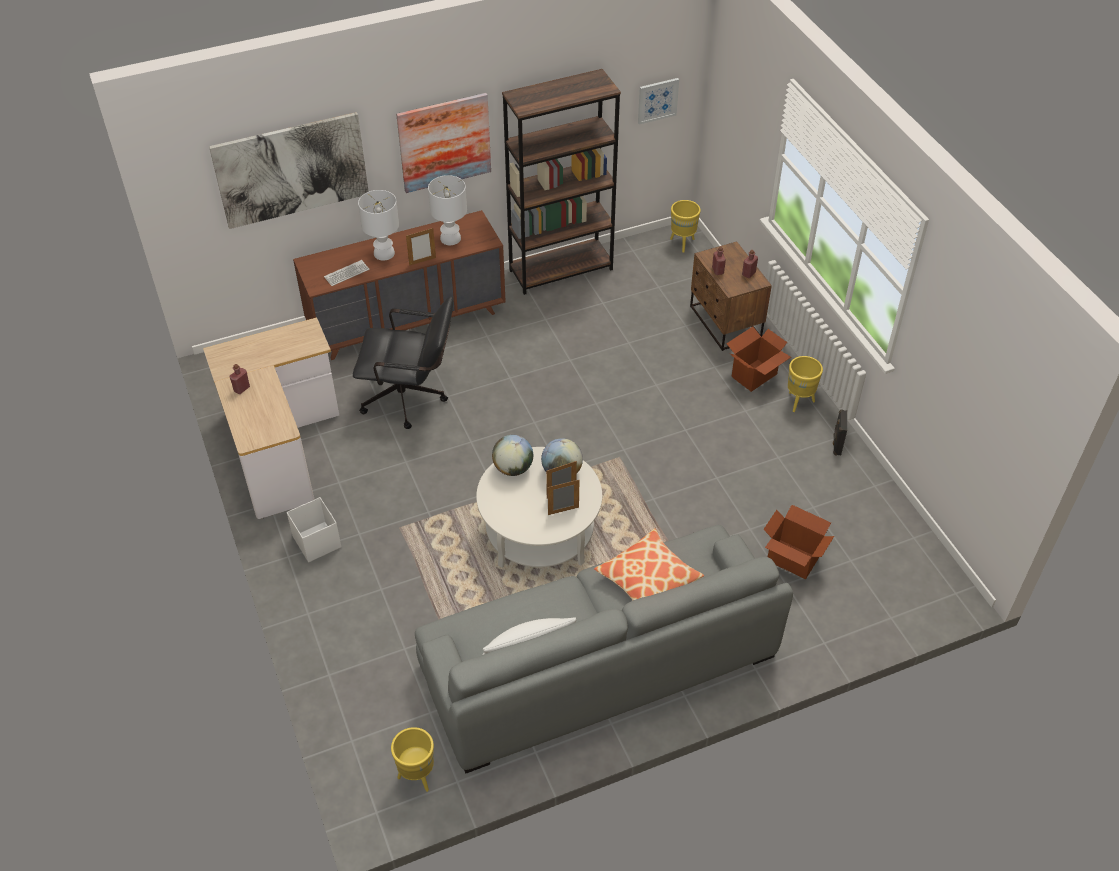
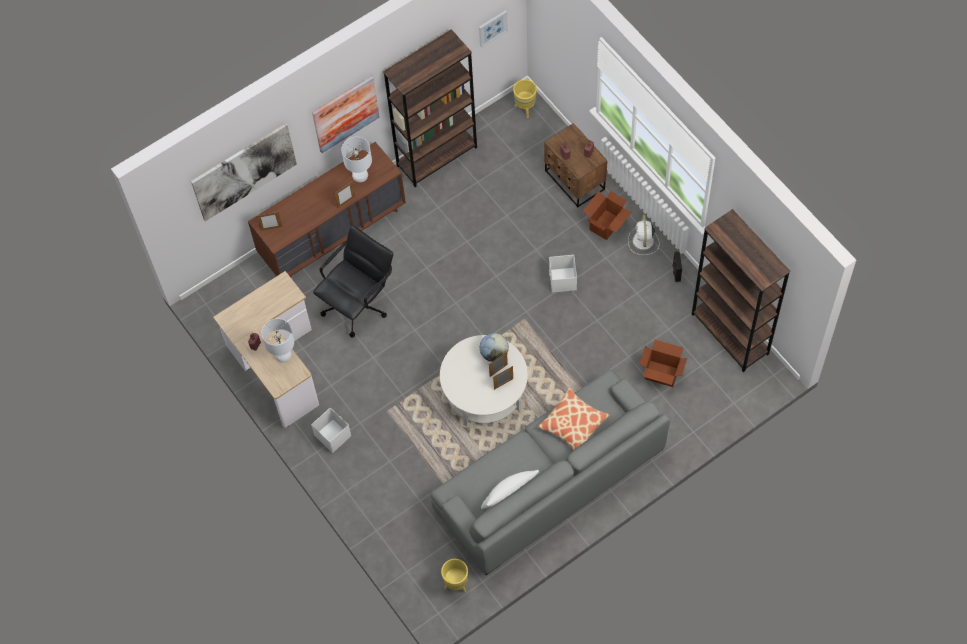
camera: 10 degrees left, 15 degrees up
keyboard [324,260,369,286] -> none
black office chair [353,296,454,429] -> black office chair turned 45 degrees counterclockwise [313,225,393,338]
white table lamp [358,190,399,261] -> white table lamp moved to [261,319,294,363]
globe [492,435,533,476] -> none
yellow planter [788,356,823,412] -> white fan [628,215,660,255]
none -> picture frame [257,212,282,231]
none -> white storage box [549,255,577,293]
none -> brown bookcase [692,209,790,372]

